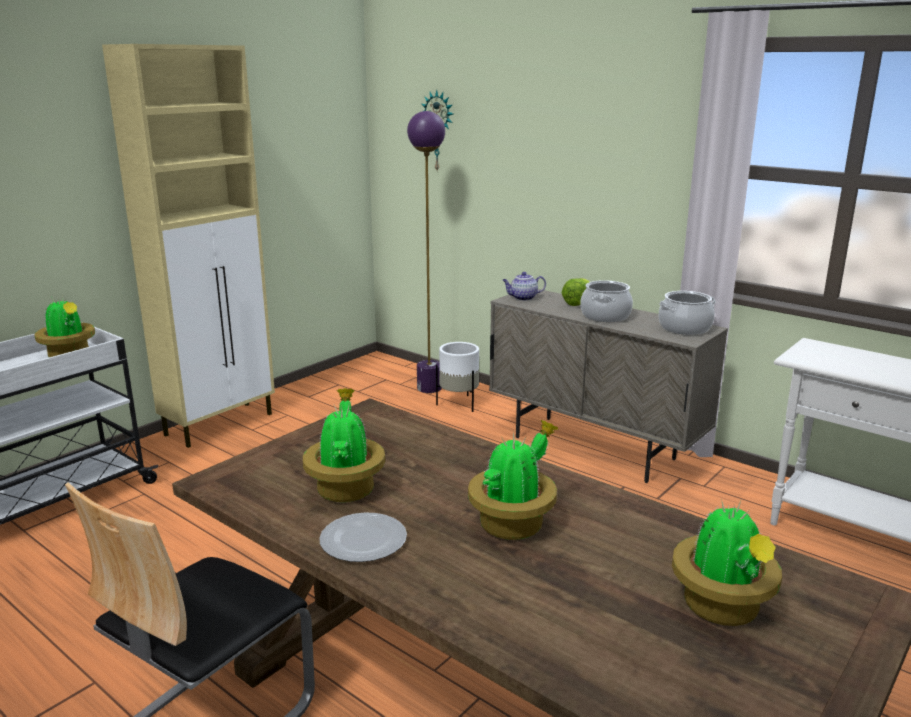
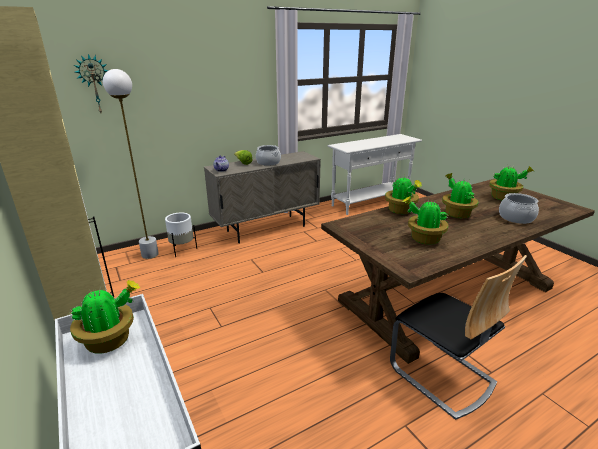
camera: 70 degrees left, 5 degrees up
plate [319,513,407,562] -> none
purple floor lamp [407,111,445,393] -> white floor lamp [103,69,159,259]
cooking pot [659,291,716,335] -> cooking pot moved to [499,193,539,224]
none -> potted plant [385,176,422,214]

